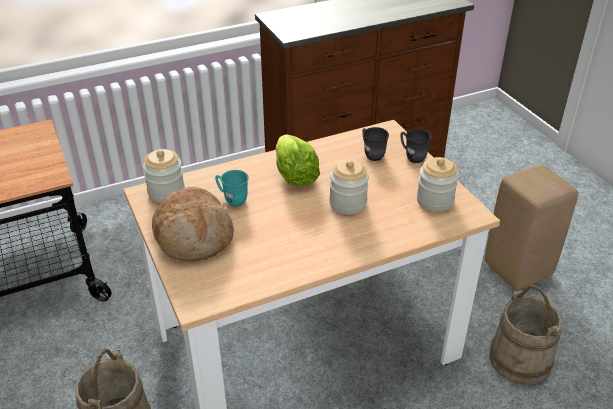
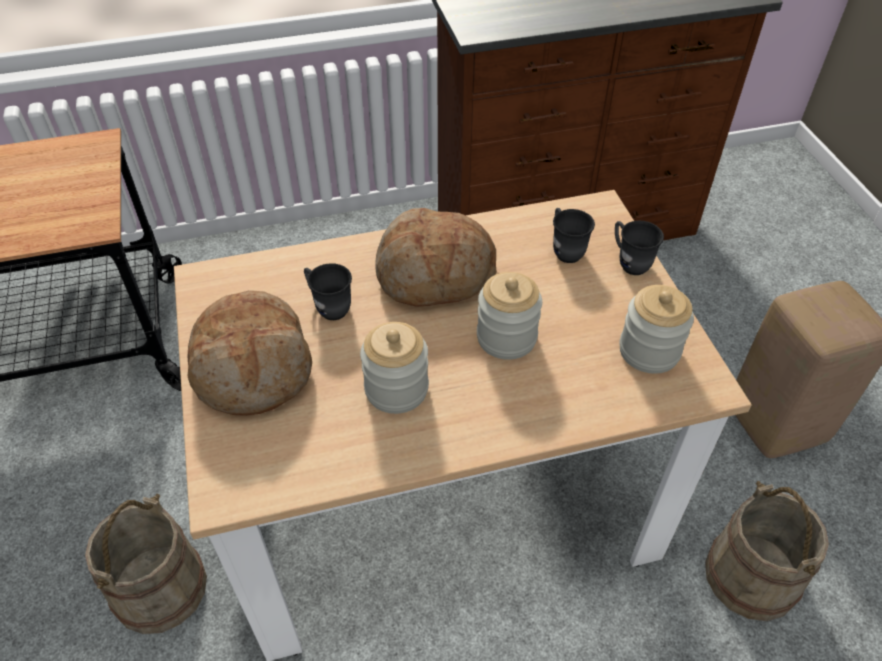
camera: 10 degrees right, 10 degrees up
jar [143,149,185,203] -> jar moved to [360,322,429,414]
turquoise mug [215,170,249,206] -> grey mug [304,263,352,320]
lettuce [276,134,320,186] -> bread [375,208,497,306]

